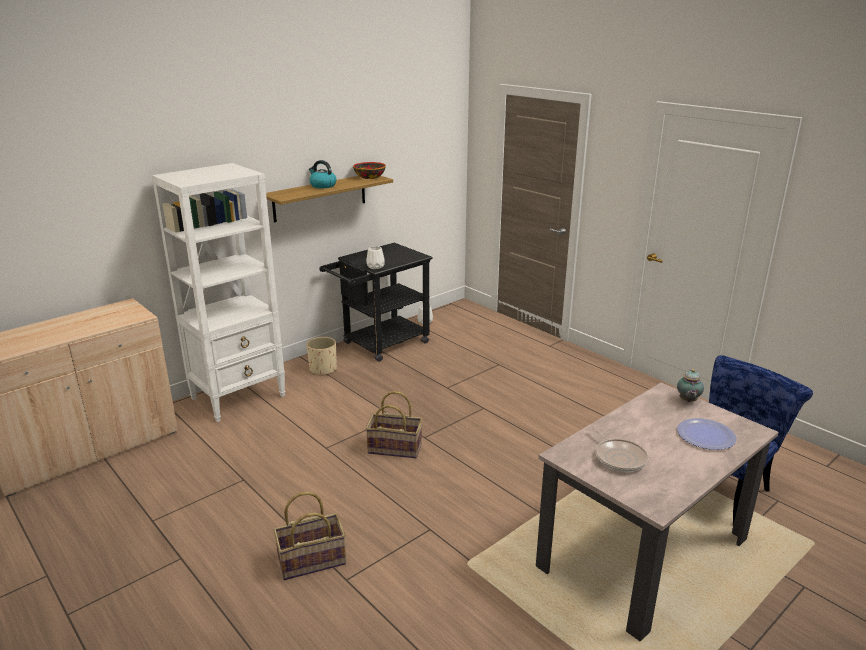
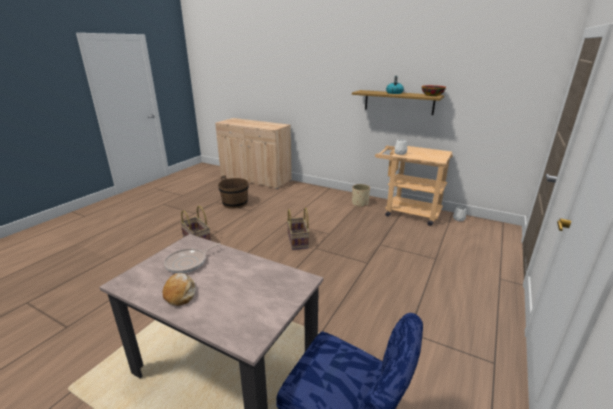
camera: 70 degrees right, 0 degrees up
white bookcase [152,163,286,422] -> none
black cart [319,243,433,362] -> beige cart [375,146,453,226]
teapot [677,369,704,402] -> none
plate [677,418,737,450] -> none
none -> bread [163,273,196,306]
none -> brown bucket [218,175,248,209]

